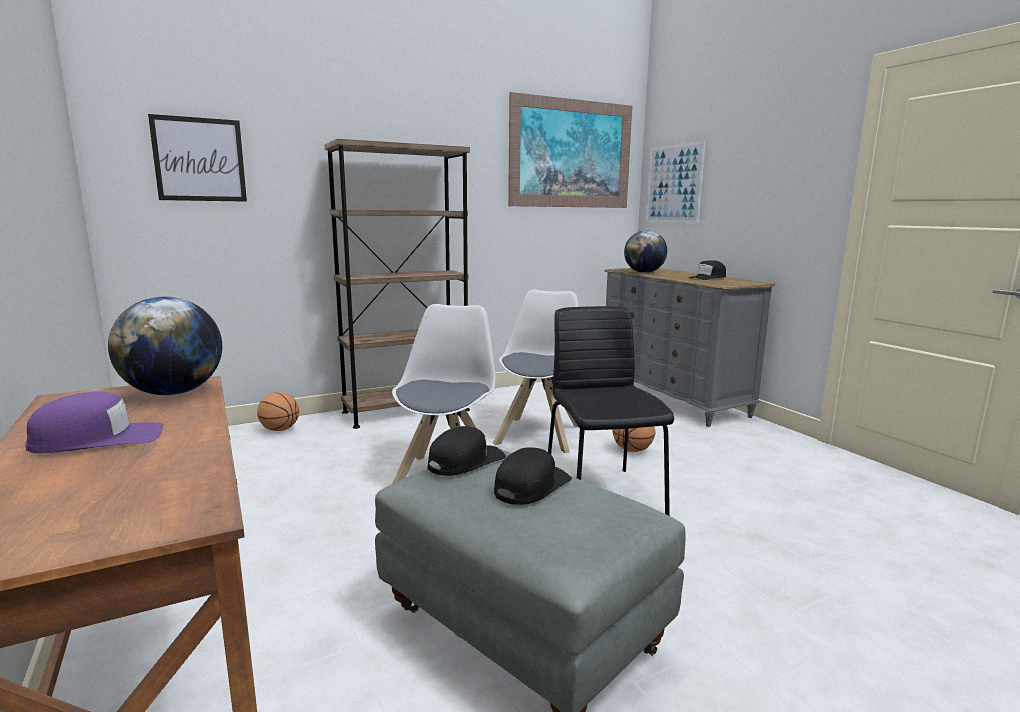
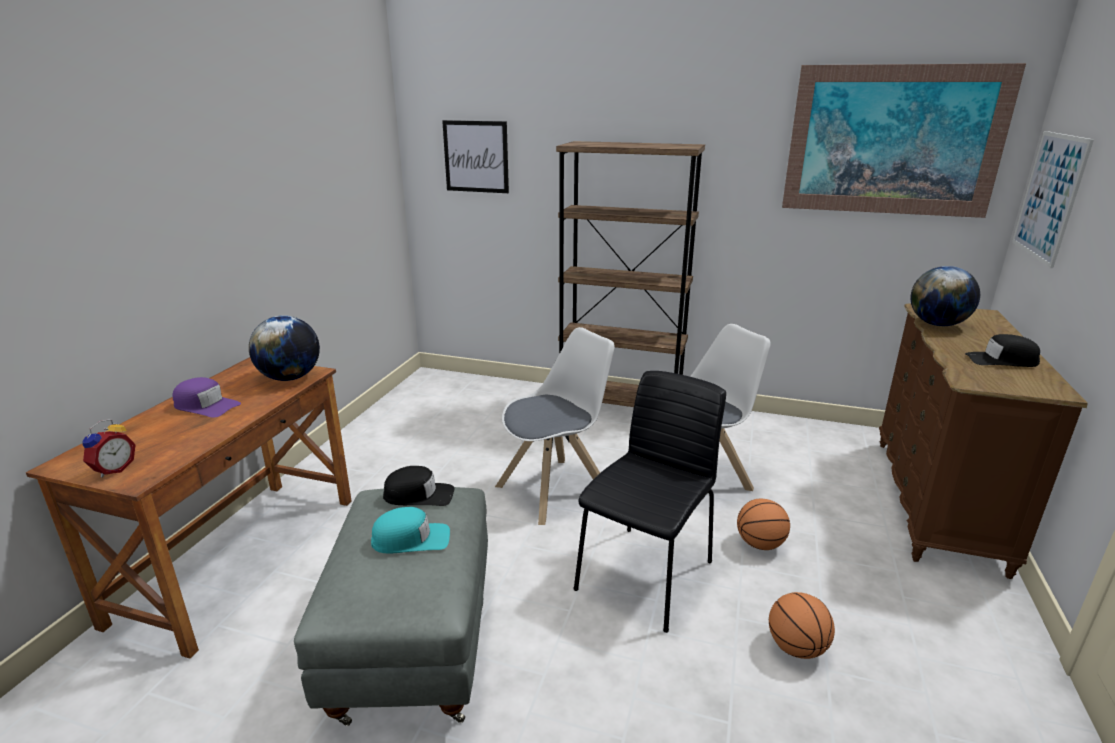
camera: 45 degrees right, 10 degrees up
basketball [257,392,299,431] -> basketball moved to [769,592,835,659]
black cap [494,448,572,505] -> turquoise cap [371,507,450,553]
grey dresser [604,268,775,427] -> brown dresser [879,303,1088,579]
none -> alarm clock [82,419,136,478]

